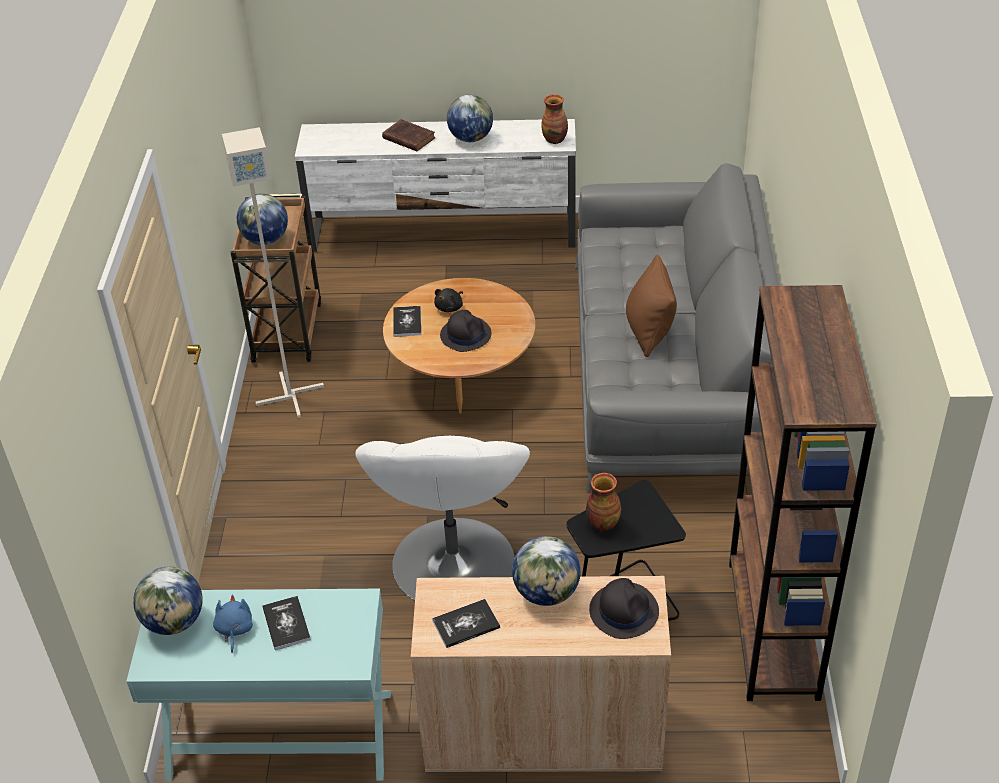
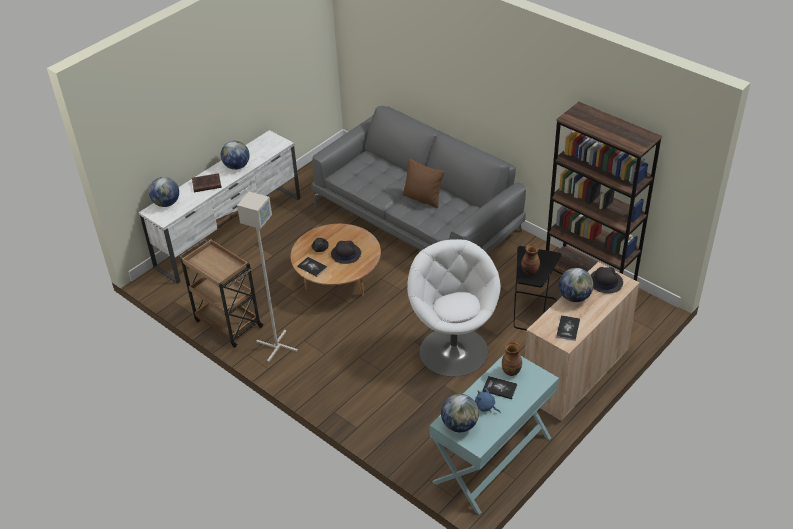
camera: 50 degrees left, 0 degrees up
globe [237,193,288,245] -> globe moved to [149,177,179,207]
white armchair [355,436,530,601] -> white armchair turned 150 degrees counterclockwise [407,239,501,377]
vase [541,95,568,144] -> vase moved to [502,342,522,376]

